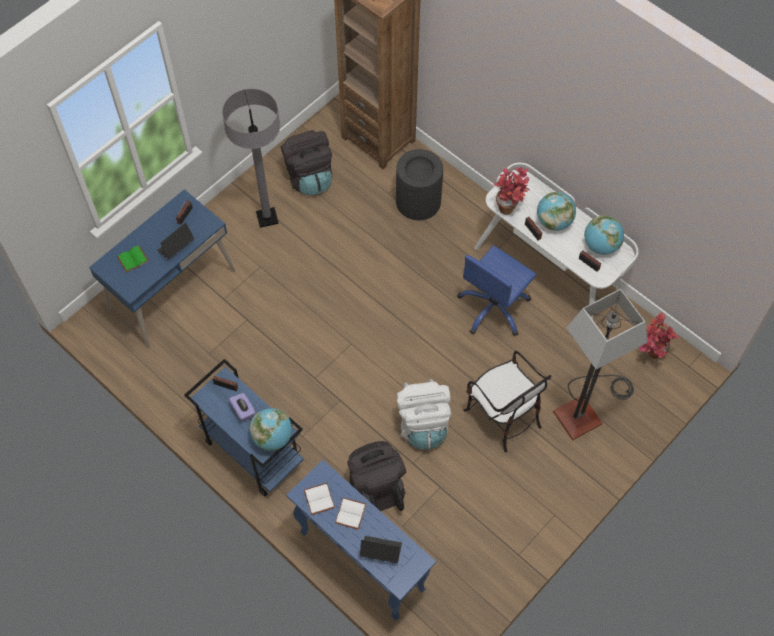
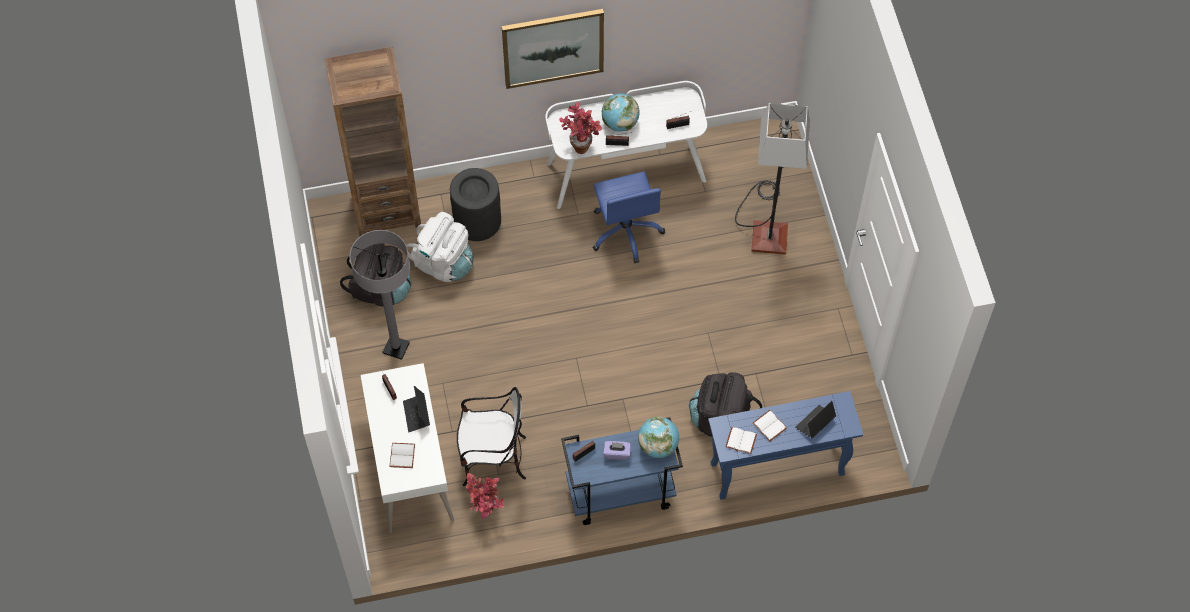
camera: 55 degrees left, 0 degrees up
blue desk [89,189,236,347] -> white desk [361,363,454,533]
green book [117,246,149,273] -> white book [390,443,415,468]
white backpack [397,379,451,450] -> white backpack moved to [406,212,474,282]
chair [464,351,551,453] -> chair moved to [457,387,526,486]
globe [584,215,624,255] -> none
potted plant [639,313,679,358] -> potted plant moved to [466,473,504,519]
none -> picture [502,9,604,89]

